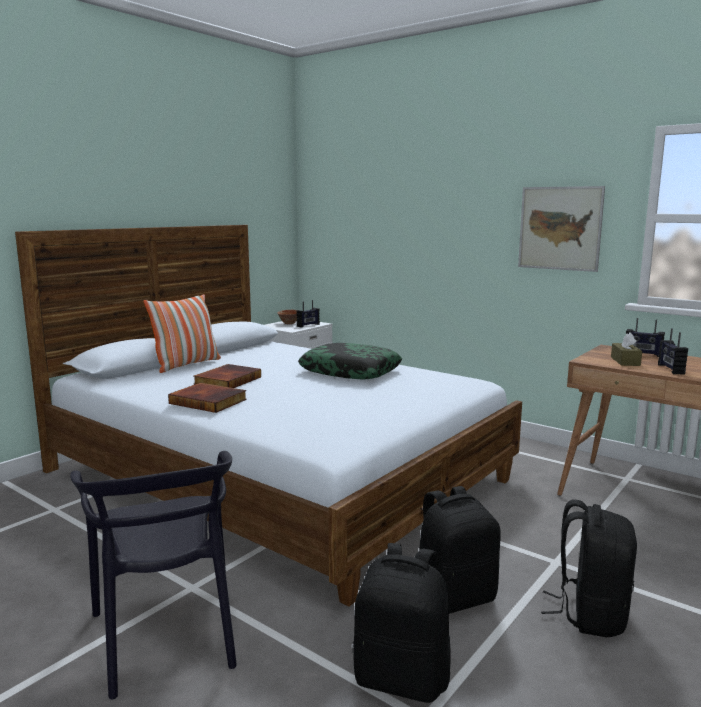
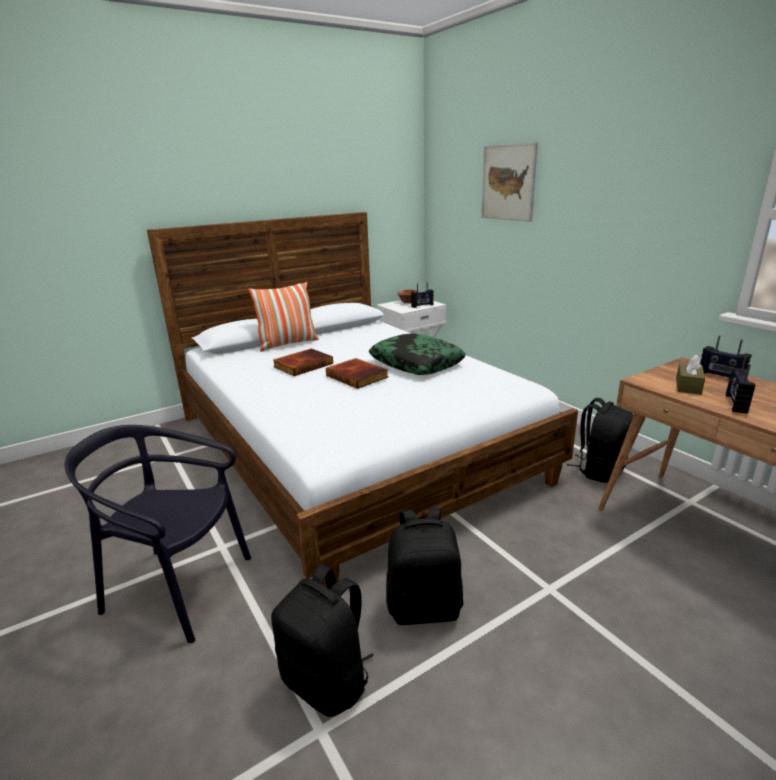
camera: 20 degrees right, 10 degrees up
black chair [70,451,237,699] -> black chair turned 105 degrees clockwise [65,425,251,643]
book [168,383,247,413] -> book moved to [326,358,388,389]
picture [518,186,605,272] -> picture moved to [481,142,538,222]
black backpack [541,500,637,637] -> black backpack moved to [567,398,634,483]

